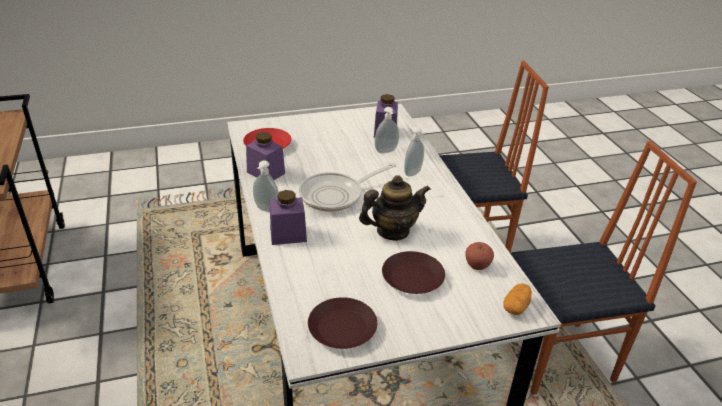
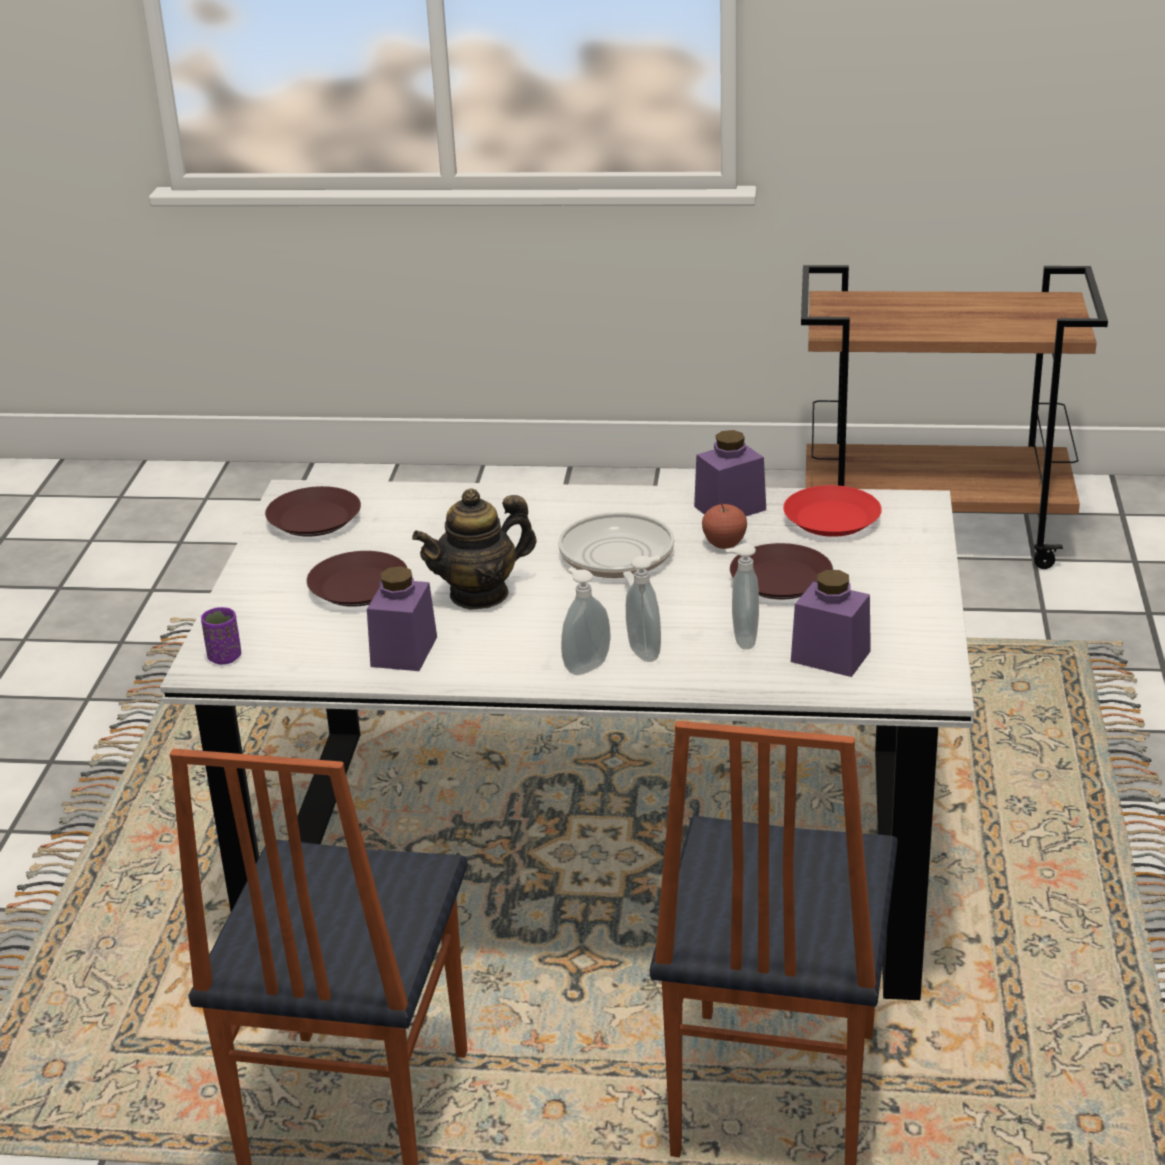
camera: 115 degrees right, 5 degrees down
soap dispenser [253,161,279,213] -> soap dispenser moved to [561,567,610,675]
purple jar [270,190,307,245] -> purple jar moved to [367,566,437,671]
teapot [359,175,431,241] -> teapot turned 60 degrees clockwise [412,488,537,610]
apple [465,242,494,270] -> apple moved to [702,503,747,549]
potato [503,283,532,315] -> purple cup [201,607,241,665]
none -> brown plate [730,543,833,599]

